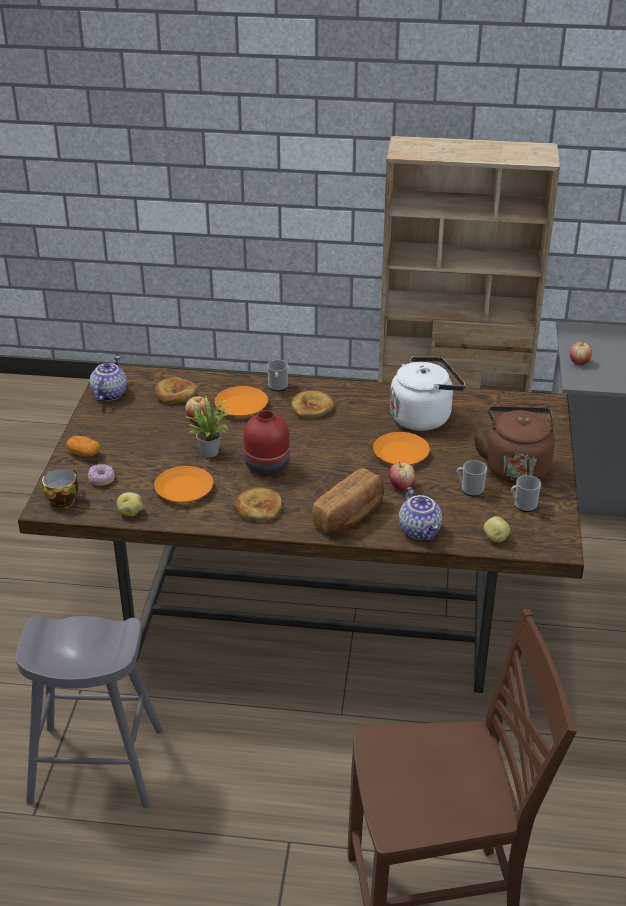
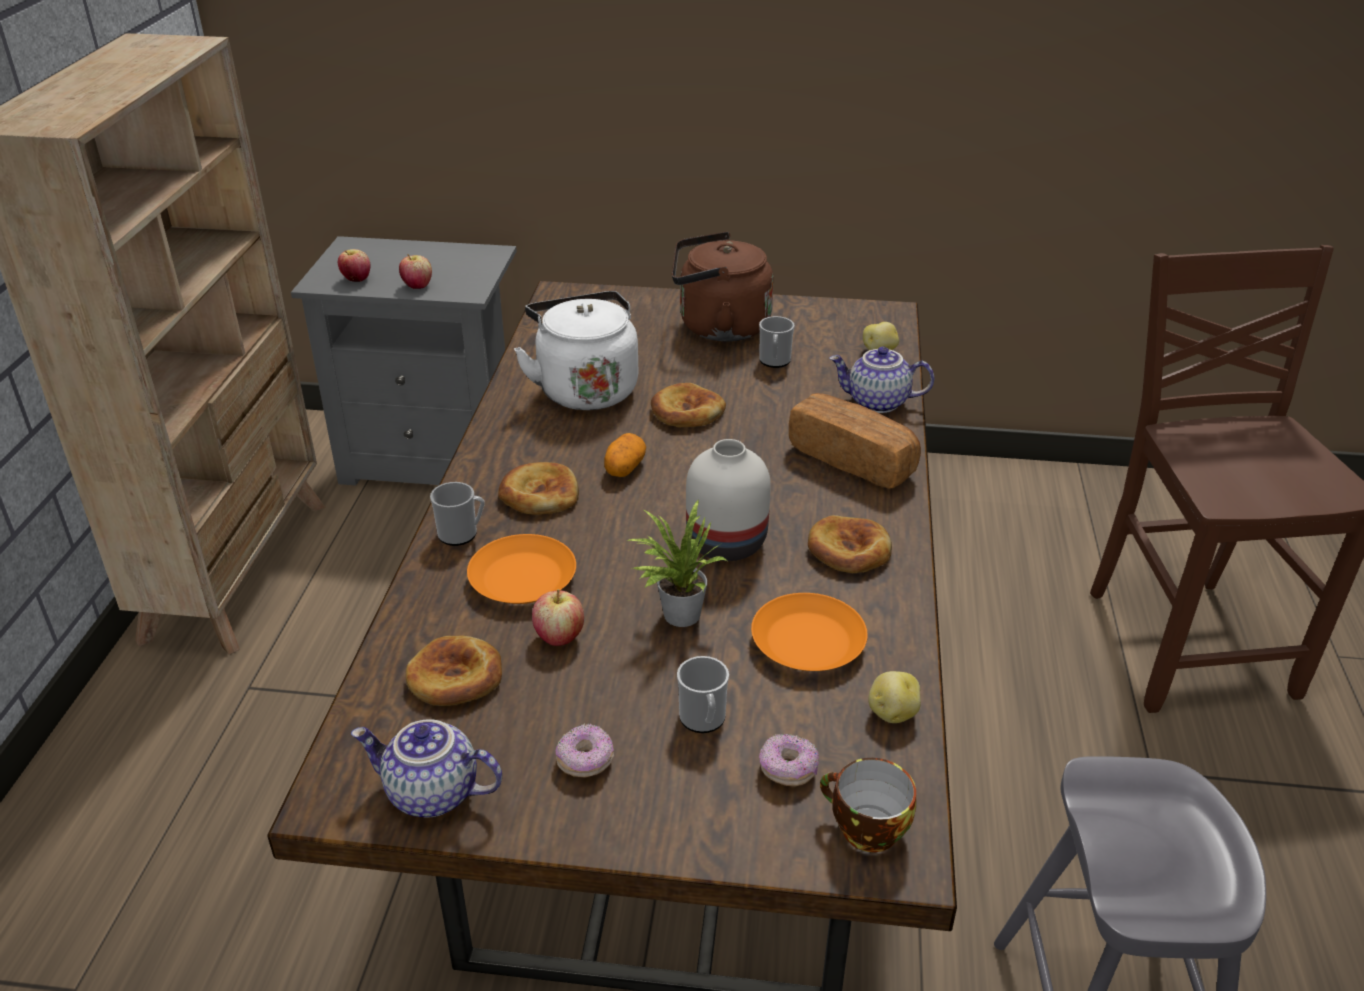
camera: 90 degrees left, 0 degrees up
potato [66,436,101,456] -> potato moved to [604,433,646,477]
red vase [244,410,289,476] -> white vase [686,439,771,561]
orange plate [373,432,430,465] -> bread [651,383,726,428]
apple [389,461,415,490] -> apple moved to [338,249,370,282]
teapot [399,487,442,540] -> teapot turned 150 degrees counterclockwise [829,346,934,413]
mug [511,475,541,512] -> mug moved to [677,656,729,733]
none -> donut [556,723,614,777]

